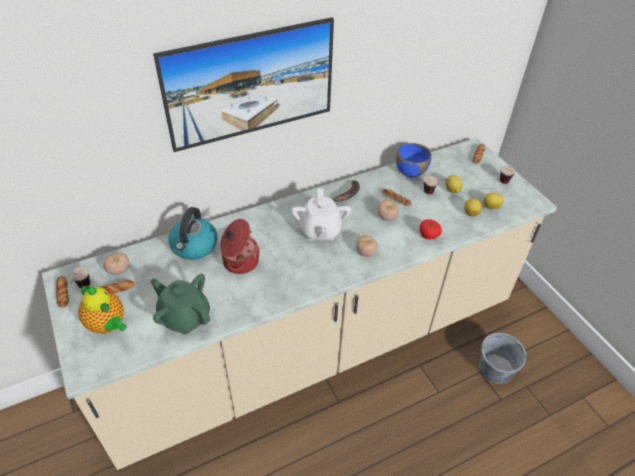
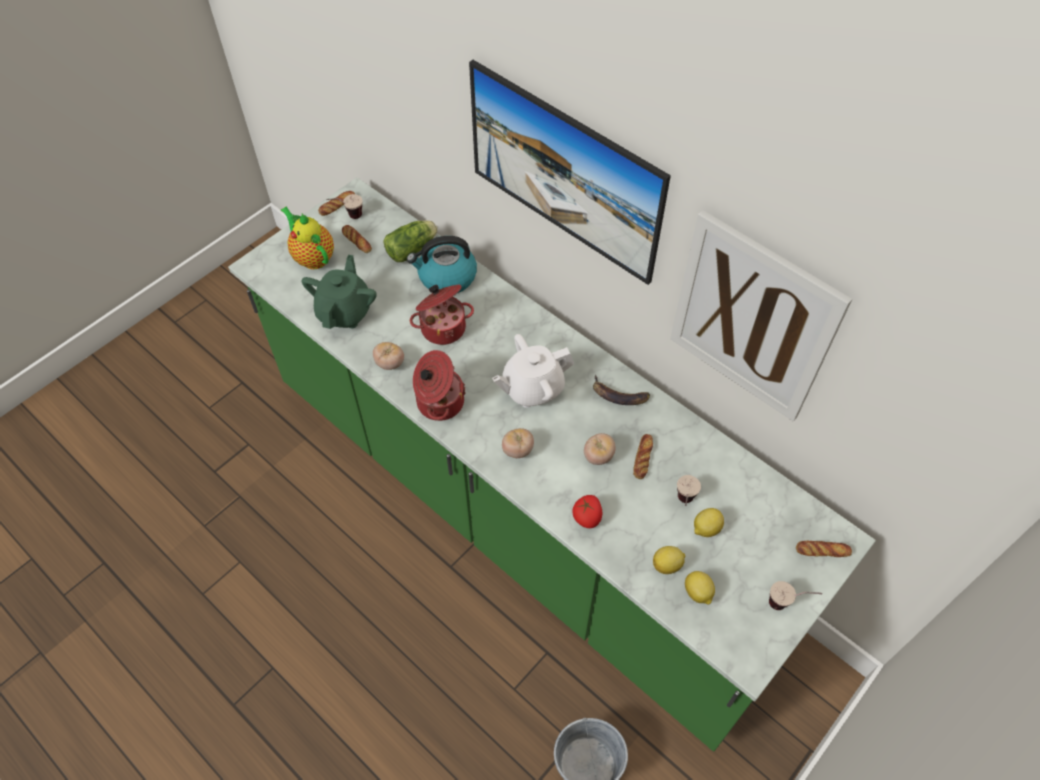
camera: 70 degrees right, 10 degrees up
beige counter [41,138,557,470] -> green counter [228,177,876,752]
teapot [78,286,127,334] -> teapot turned 120 degrees clockwise [281,207,334,269]
tomato [104,253,129,275] -> tomato moved to [373,342,404,370]
blue bowl [396,143,432,177] -> none
none -> lettuce [384,220,437,262]
none -> cooking pot [413,350,466,421]
none -> picture [670,210,852,421]

